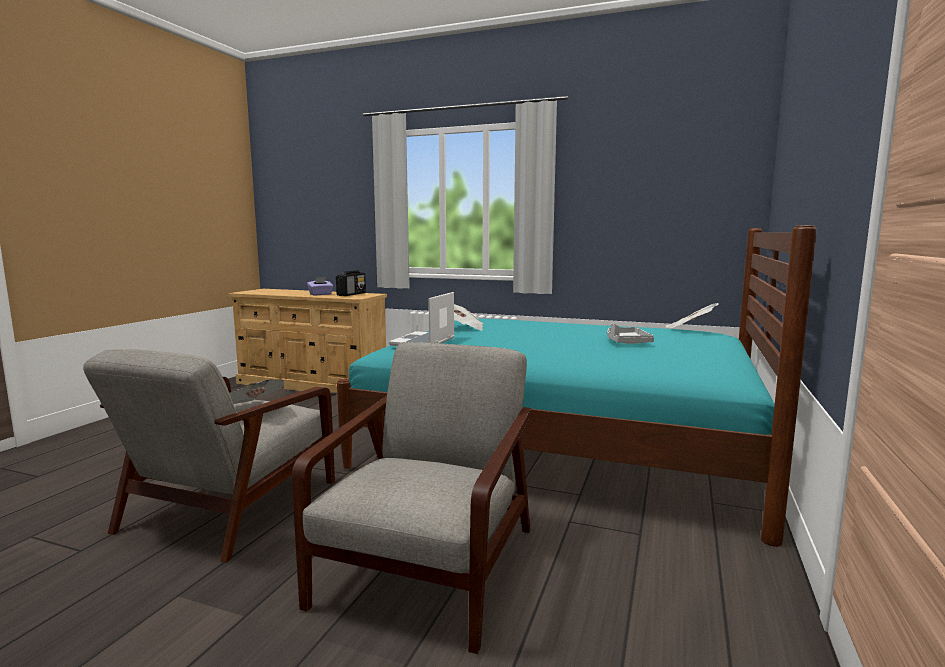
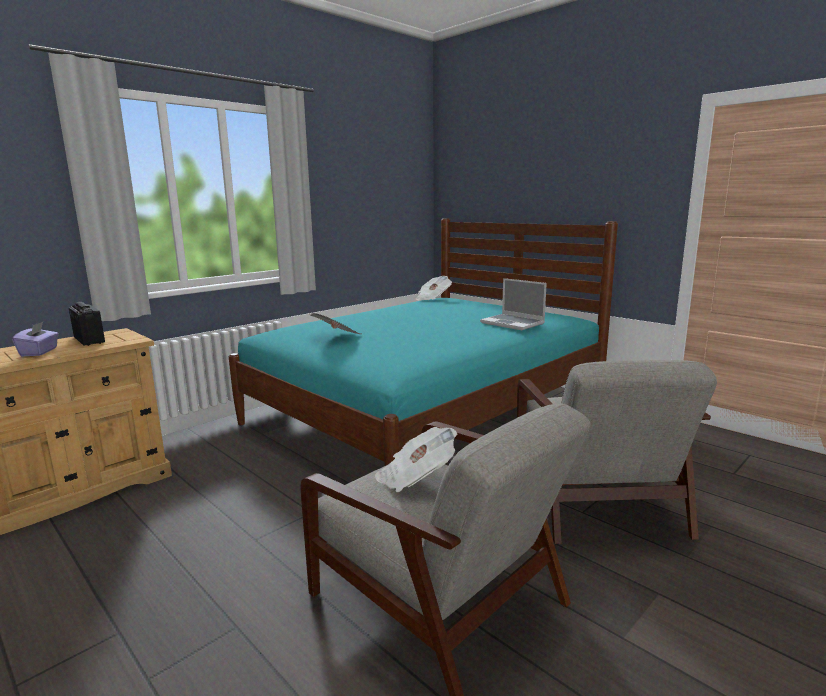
camera: 65 degrees left, 5 degrees up
grey armchair [292,342,532,654] -> grey armchair turned 135 degrees counterclockwise [517,360,717,544]
laptop [389,292,455,346] -> laptop moved to [480,278,547,330]
grey tray [607,324,654,344] -> none

